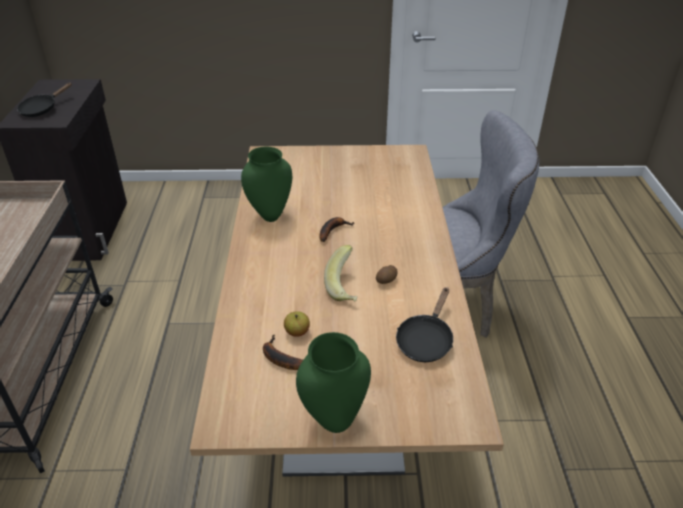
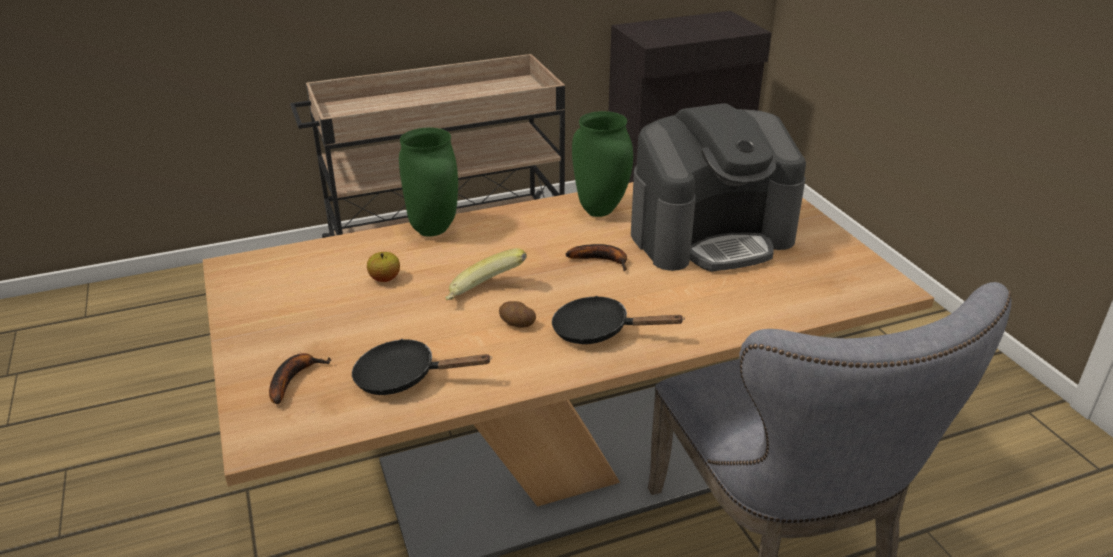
camera: 70 degrees right, 5 degrees down
black frying pan [17,83,72,117] -> black frying pan moved to [552,296,685,344]
banana [263,335,303,370] -> banana moved to [269,353,331,404]
green vase [296,332,371,433] -> green vase moved to [399,128,458,237]
none -> coffee machine [631,103,806,272]

